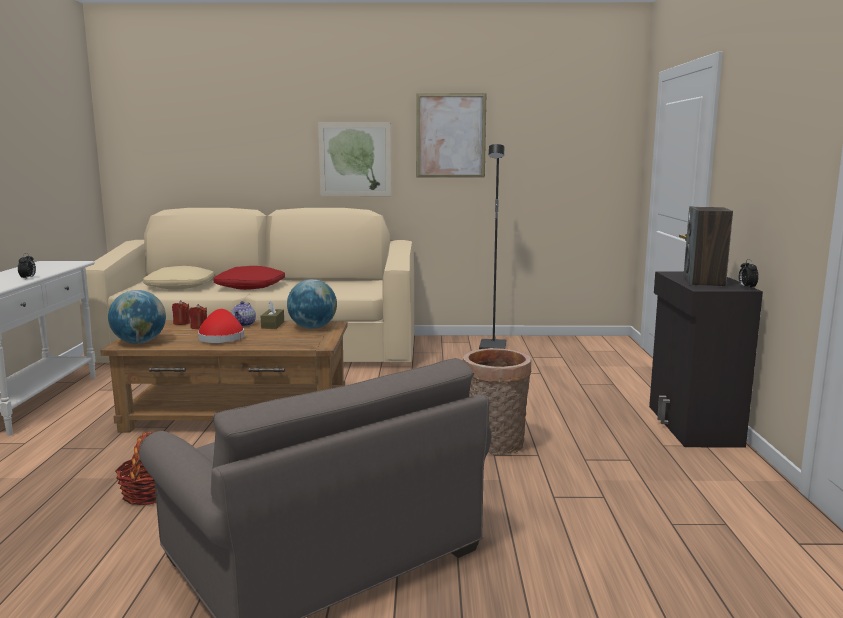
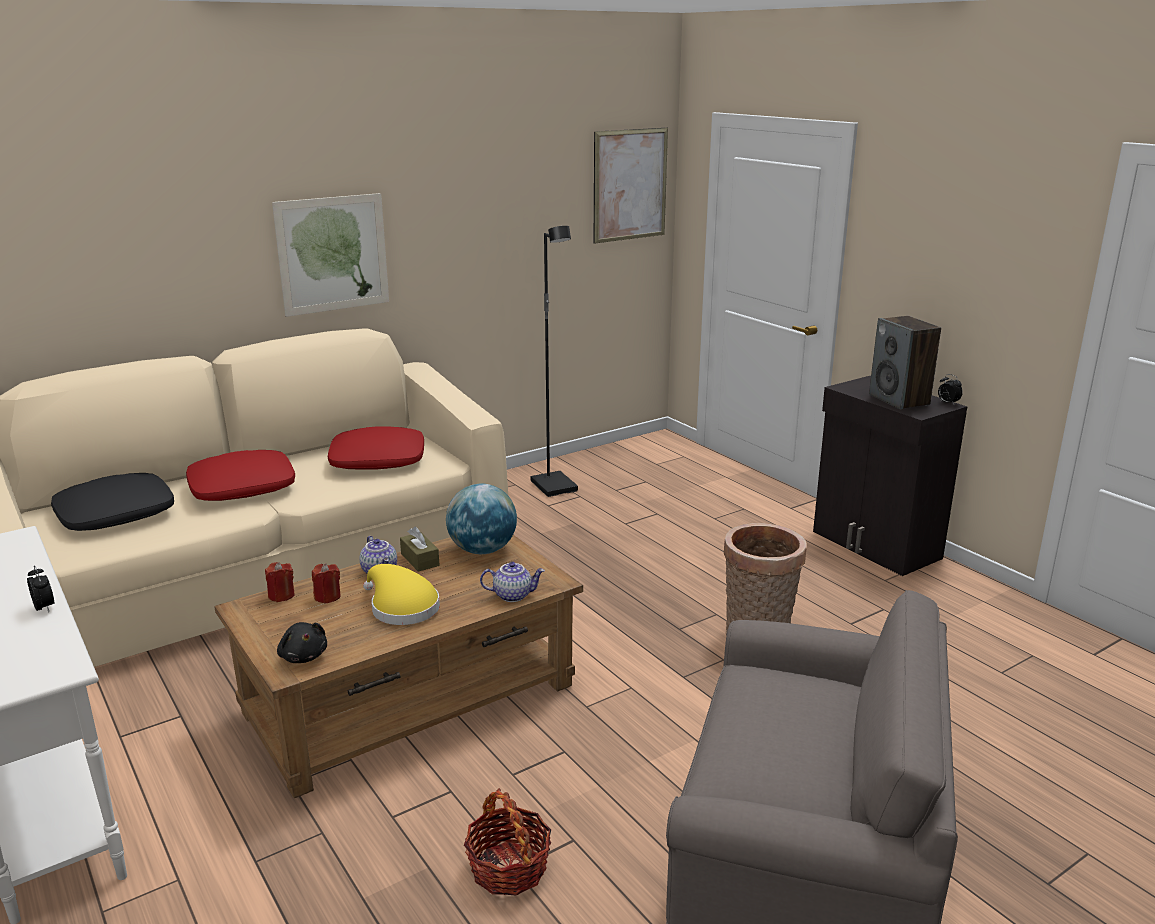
camera: 35 degrees left, 10 degrees up
globe [108,290,166,344] -> black plush toy [277,622,327,663]
beige pillow [143,266,214,290] -> black pillow [51,473,174,531]
red hat [198,309,244,343] -> yellow hat [363,564,440,625]
picture [416,93,486,178] -> picture moved to [594,128,668,244]
none -> red pillow [328,426,424,470]
none -> teapot [480,562,545,602]

